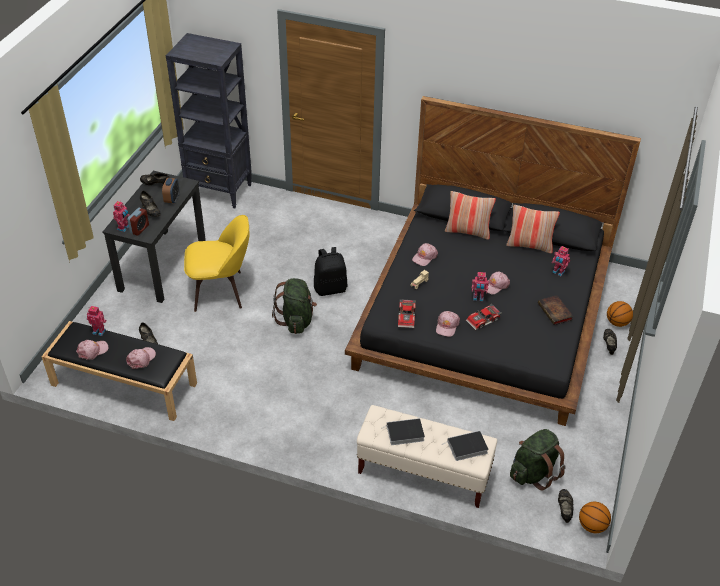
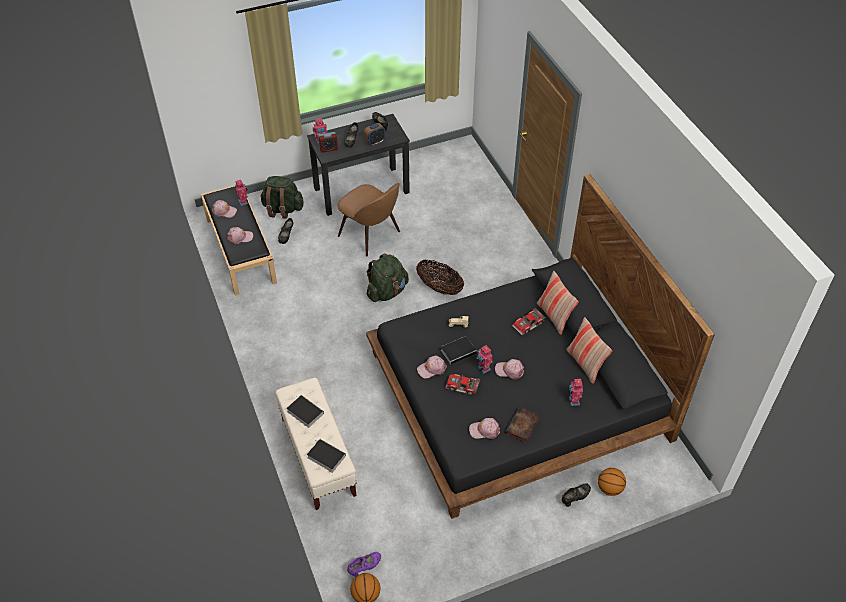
camera: 50 degrees right, 5 degrees up
black bookcase [166,33,252,208] -> none
yellow chair [184,215,249,312] -> brown chair [337,183,400,257]
black backpack [314,247,348,296] -> basket [416,260,464,295]
toy car [398,299,416,328] -> toy car moved to [512,308,545,335]
pink cap [412,243,438,266] -> pink cap moved to [469,418,500,439]
green backpack [510,429,565,491] -> green backpack moved to [260,176,304,219]
black shoe [558,489,573,523] -> purple shoe [347,552,381,577]
none -> book [441,336,479,365]

